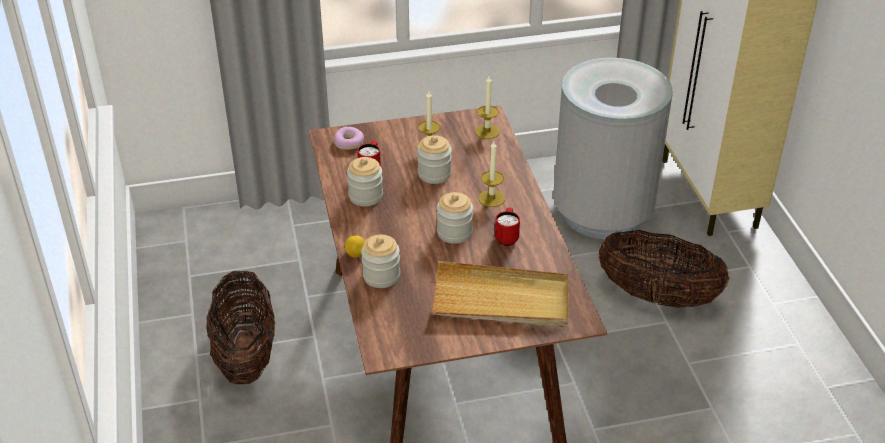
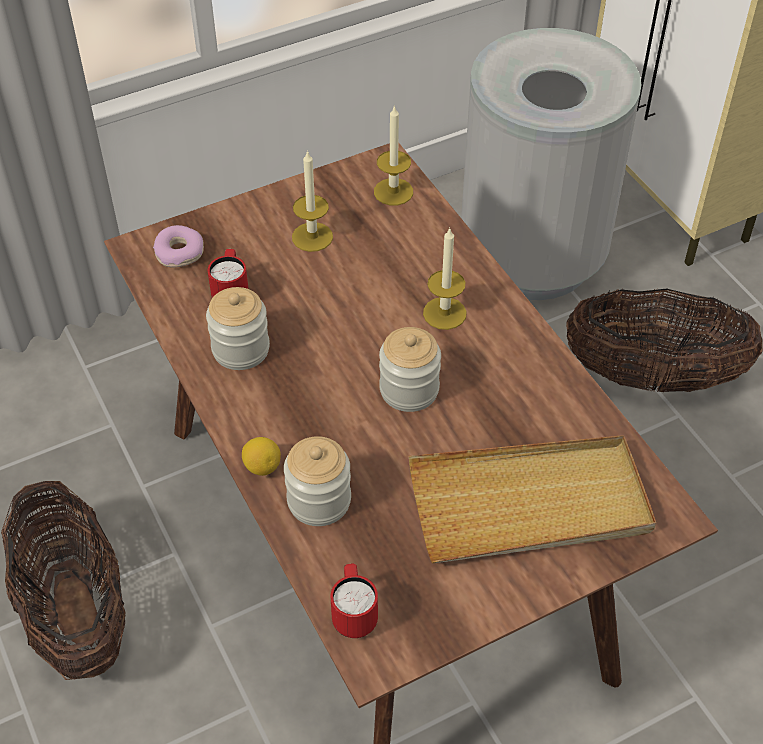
camera: 15 degrees left, 10 degrees up
jar [417,135,452,184] -> none
red mug [495,208,520,246] -> red mug moved to [331,564,378,638]

